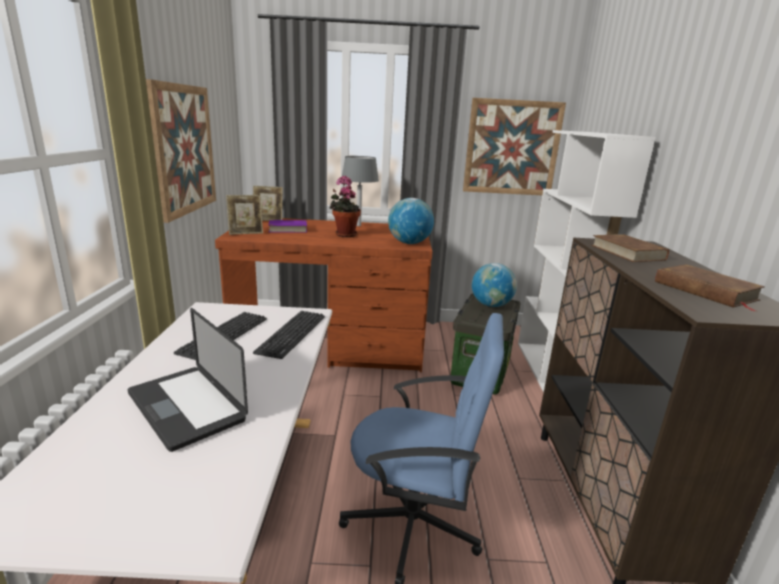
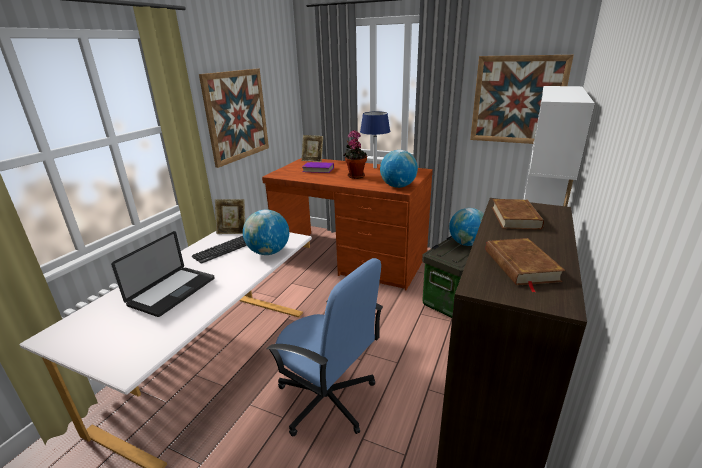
camera: 25 degrees right, 5 degrees up
laptop [127,308,248,452] -> laptop turned 135 degrees counterclockwise [111,231,215,317]
picture frame [226,195,263,235] -> picture frame moved to [215,199,245,234]
keyboard [253,311,325,359] -> globe [243,210,289,255]
grey table lamp [342,156,379,226] -> blue table lamp [360,111,390,168]

